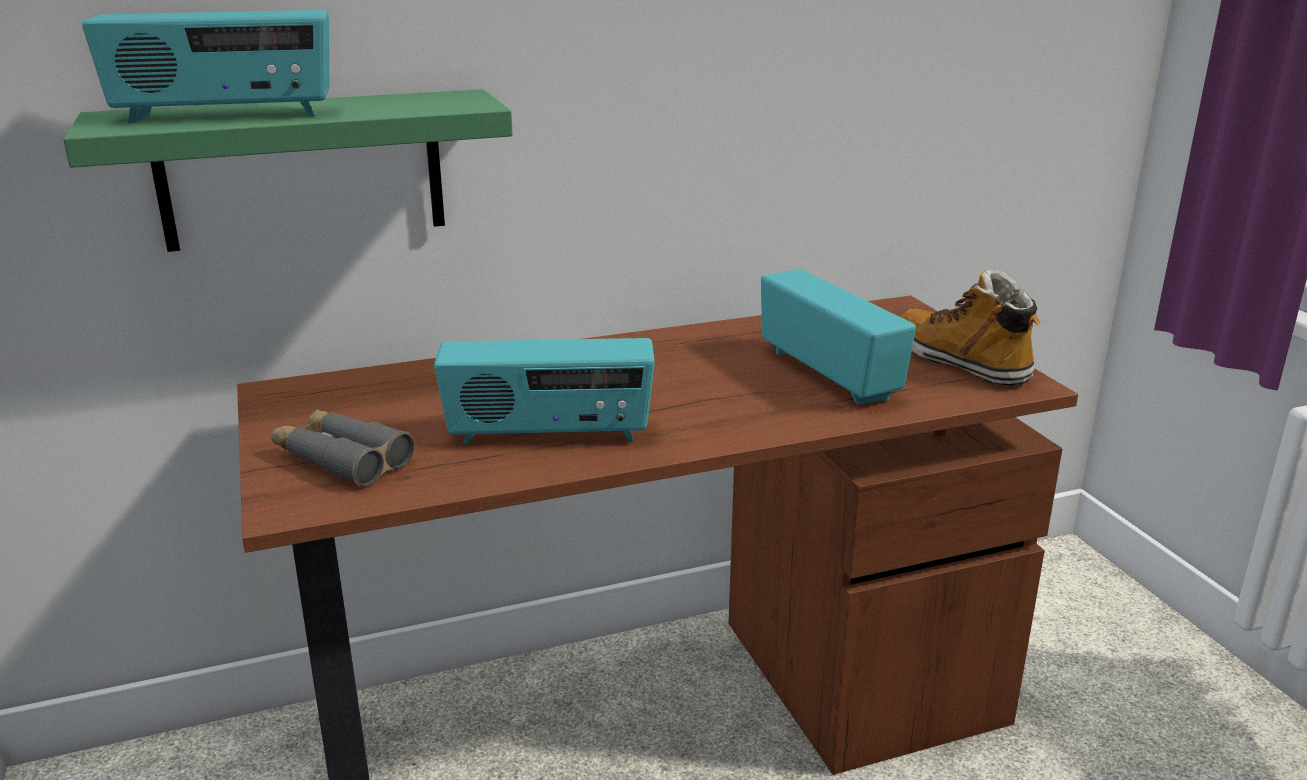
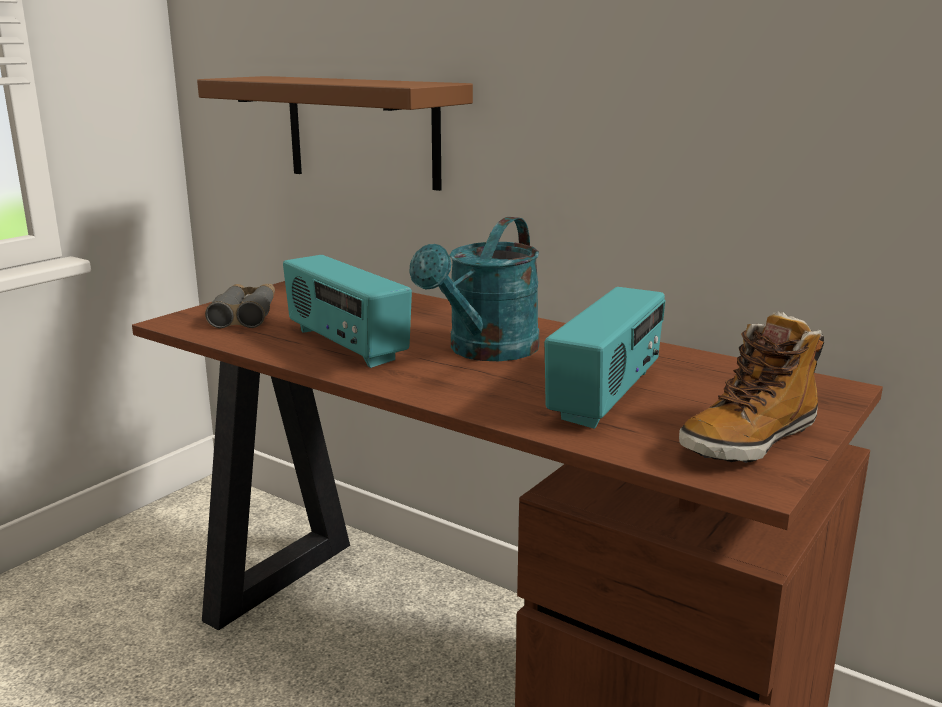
camera: 55 degrees right, 5 degrees down
green shelf [63,89,513,252] -> brown shelf [197,76,473,191]
radio [82,10,329,123] -> none
boot [899,268,1040,386] -> boot turned 150 degrees counterclockwise [679,311,824,463]
none -> turquoise watering can [410,217,539,361]

